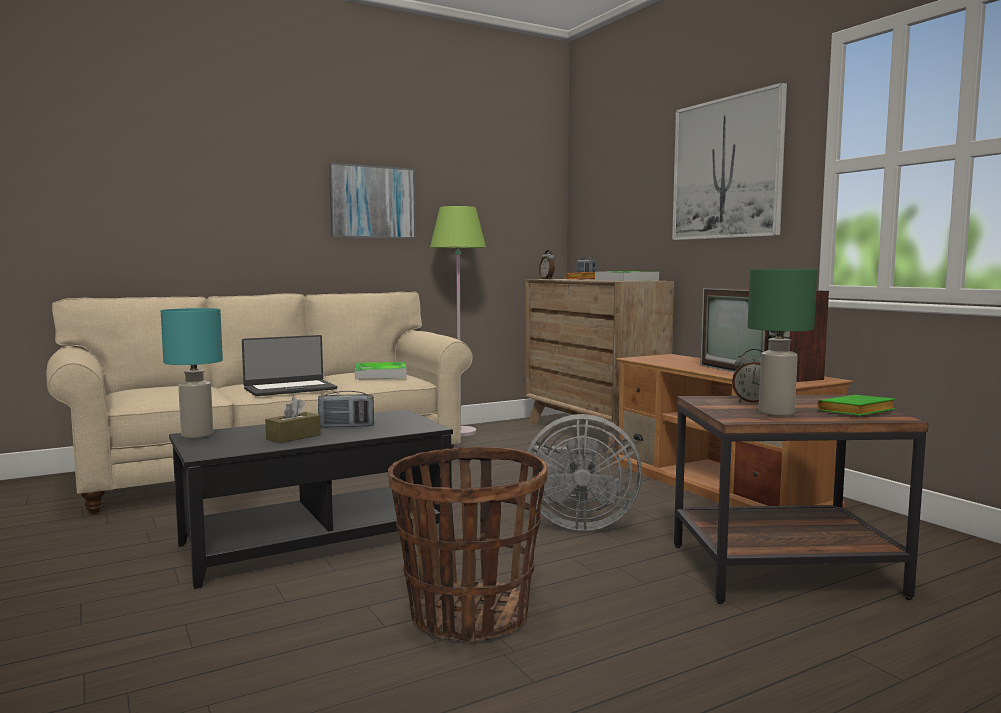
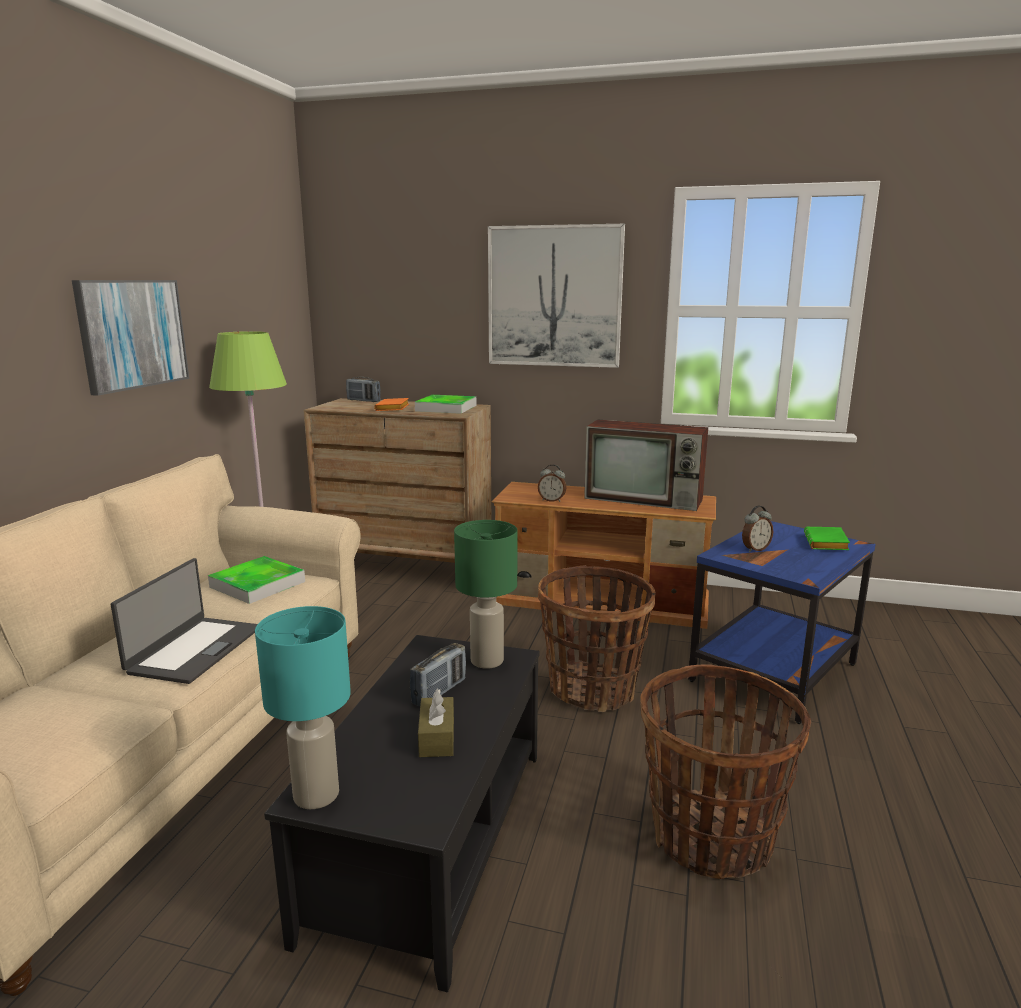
camera: 45 degrees left, 10 degrees up
grey fan [527,414,642,531] -> basket [538,565,656,712]
alarm clock [539,250,555,279] -> alarm clock moved to [538,464,567,502]
brown side table [674,395,929,604] -> blue side table [688,521,876,724]
green table lamp [748,269,817,416] -> green table lamp moved to [454,520,517,669]

